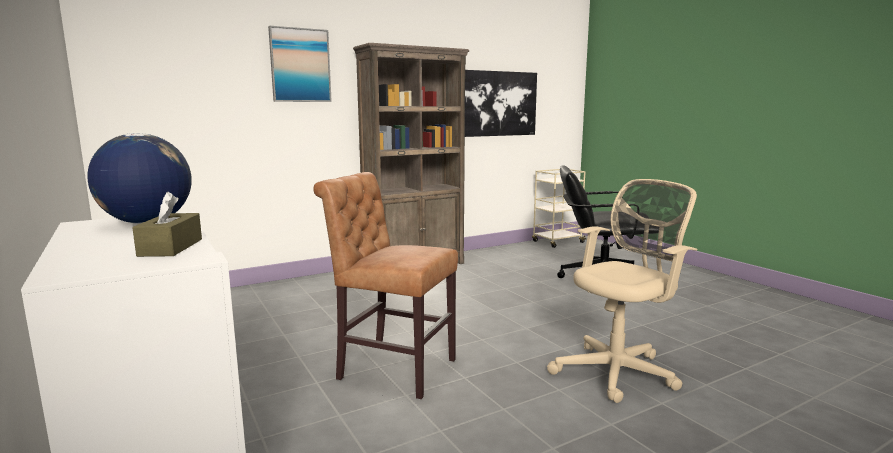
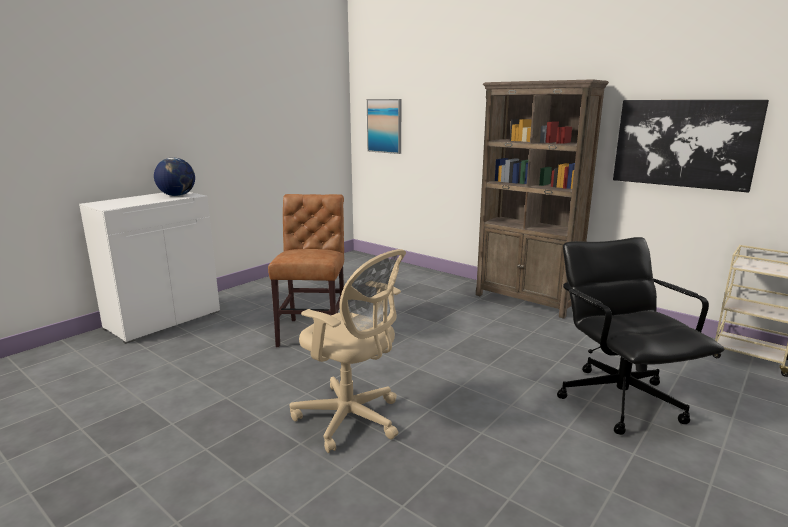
camera: 70 degrees right, 5 degrees up
brown tissue box [132,192,202,257] -> none
picture [268,26,332,102] -> picture moved to [367,99,401,154]

